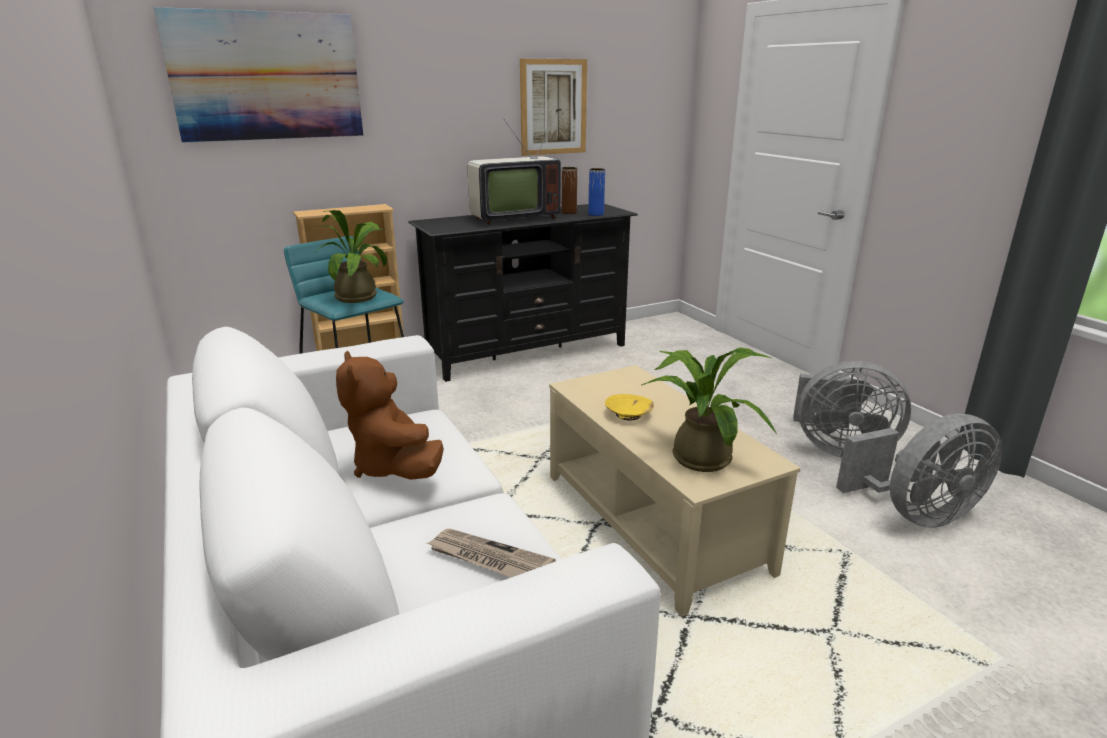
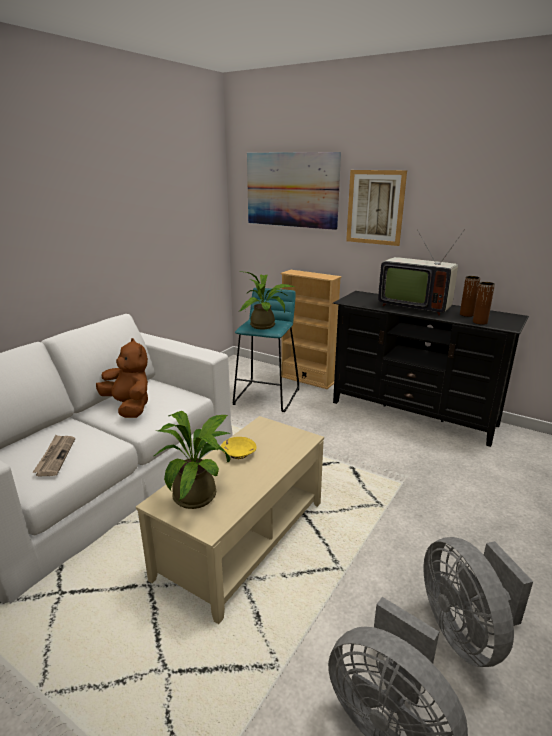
camera: 60 degrees right, 0 degrees up
brown plush toy [336,351,444,480] -> brown plush toy turned 105 degrees clockwise [96,338,148,418]
picture [520,59,587,156] -> picture moved to [346,170,407,246]
blue vase [588,168,605,216] -> brown vase [473,282,495,325]

